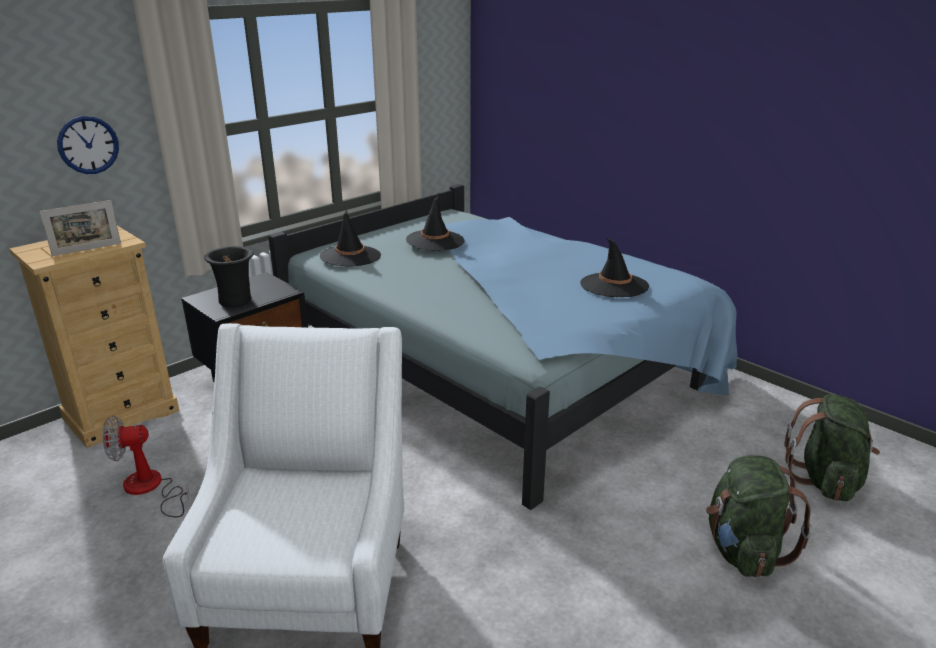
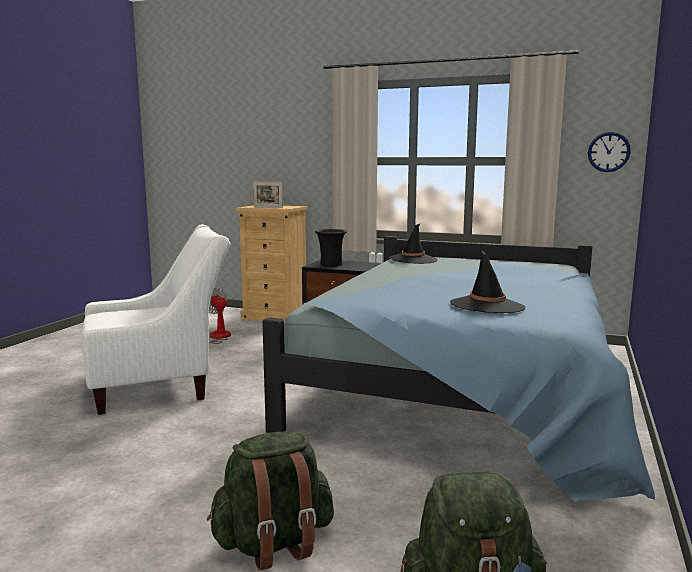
camera: 65 degrees right, 15 degrees down
wall clock [57,116,119,174] -> wall clock moved to [588,132,631,172]
black hat [406,195,464,251] -> none

